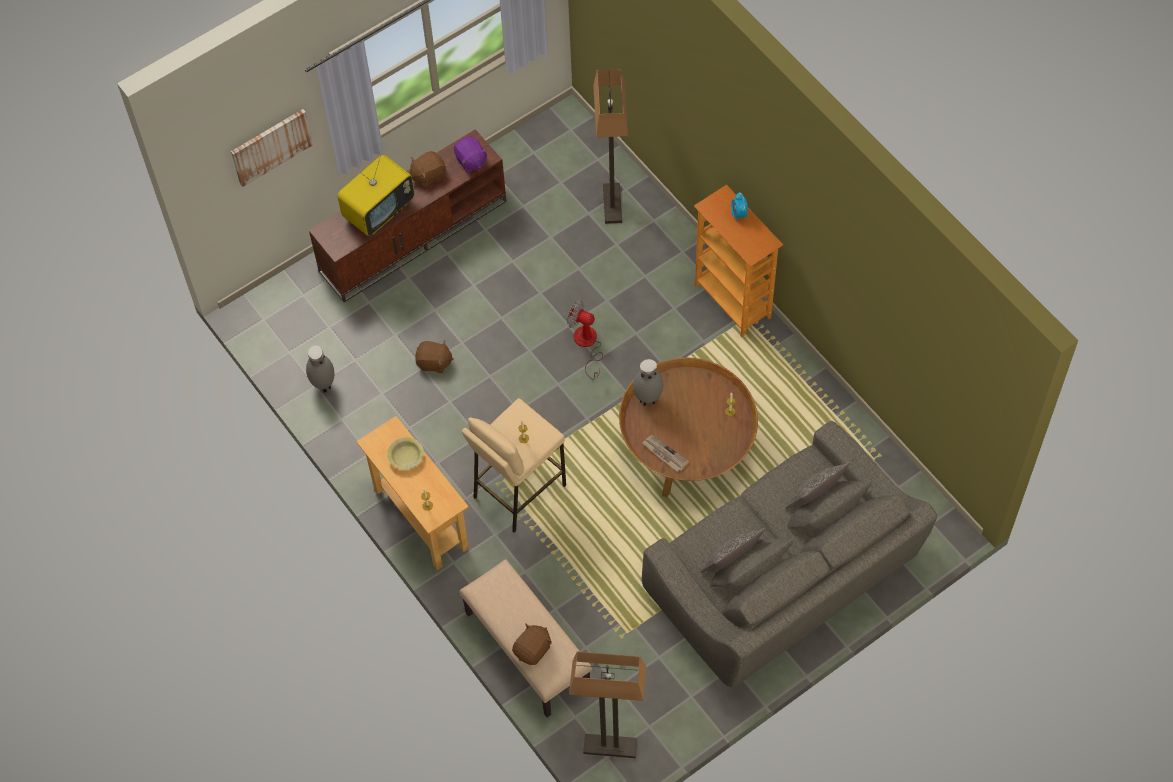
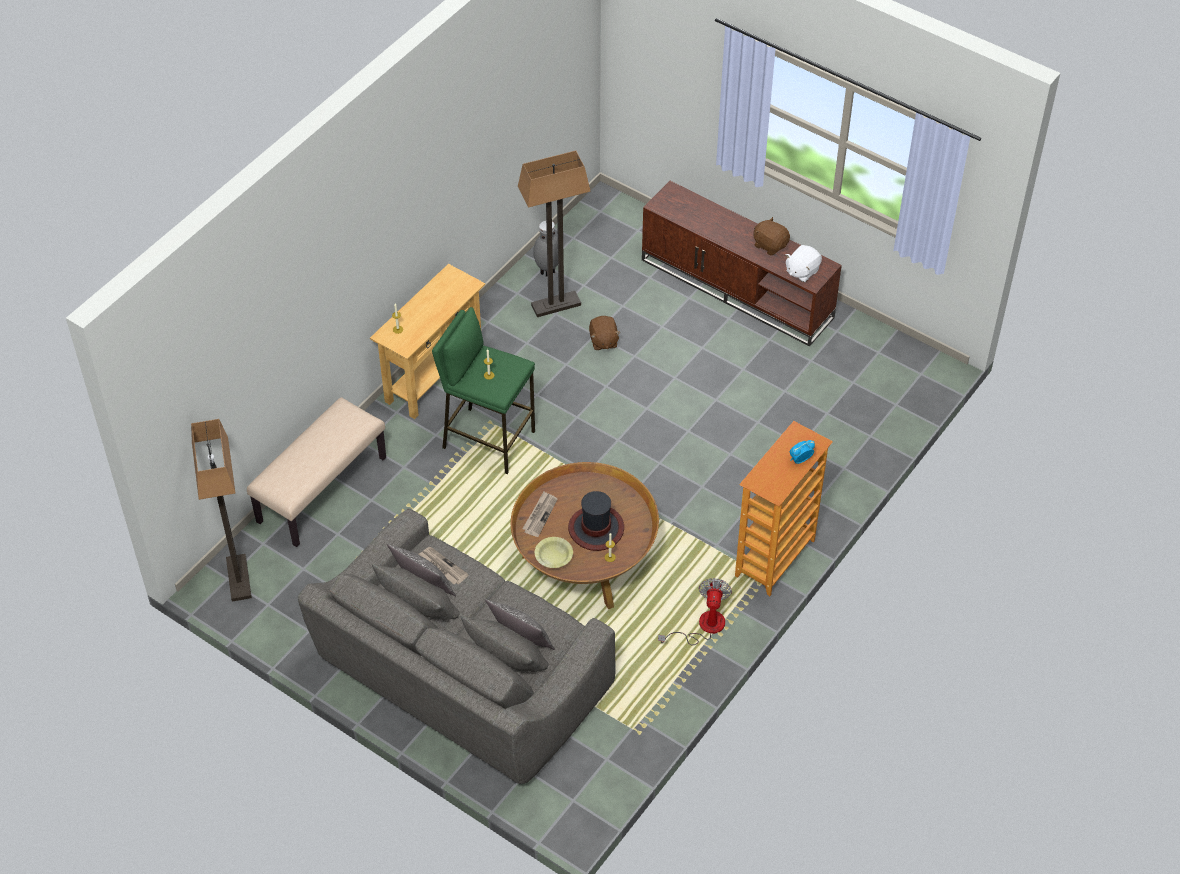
camera: 70 degrees right, 10 degrees down
picture [231,109,313,187] -> none
television [337,155,414,236] -> none
yellow bowl [387,437,424,470] -> yellow bowl moved to [535,537,573,568]
purple plush toy [454,136,488,173] -> white plush toy [786,245,822,282]
beige stool [462,398,566,533] -> green stool [432,307,535,474]
brown plush toy [512,623,552,665] -> none
fan [567,300,603,380] -> fan moved to [658,578,732,645]
floor lamp [593,69,628,224] -> floor lamp moved to [518,150,591,317]
grey vase [633,359,664,406] -> none
none -> newspaper [419,547,469,584]
none -> hat [568,491,624,551]

